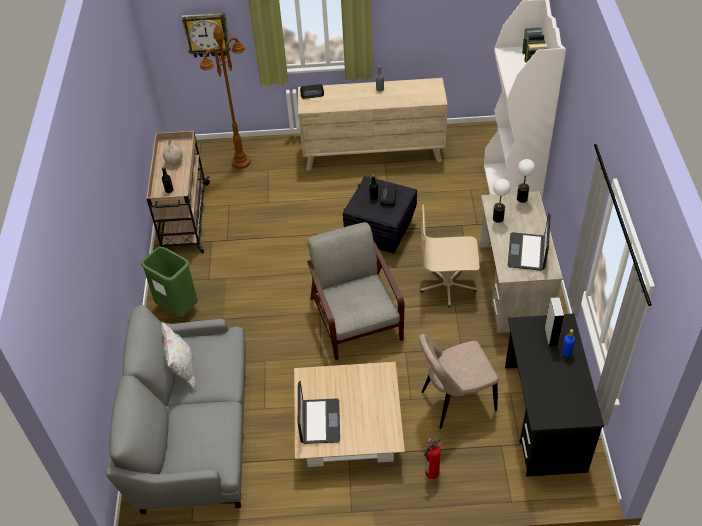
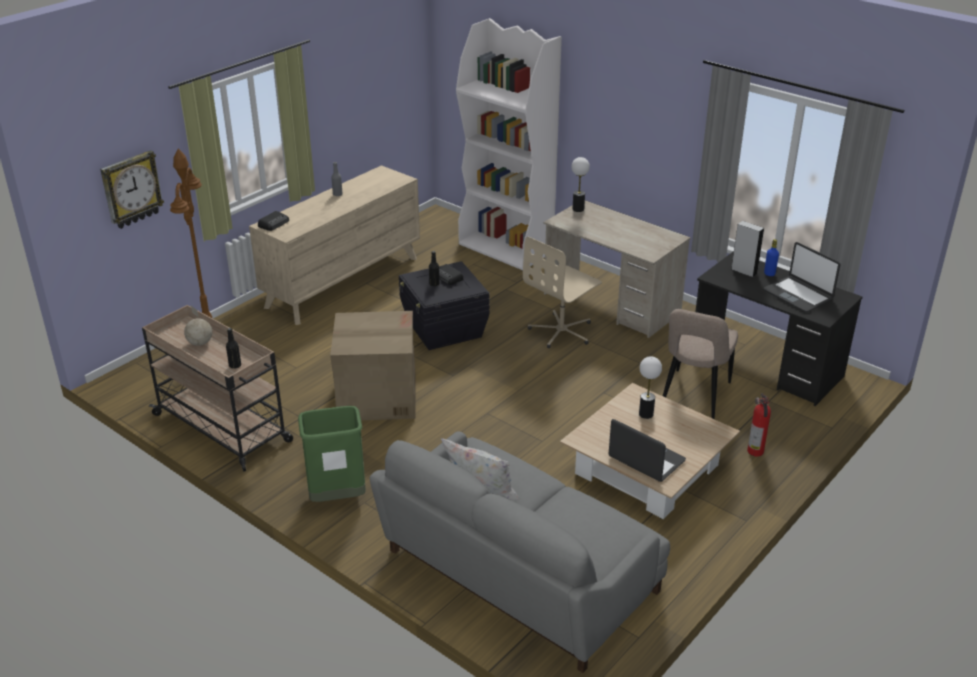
camera: 50 degrees left, 15 degrees down
grey armchair [307,222,404,360] -> none
table lamp [493,179,511,223] -> table lamp moved to [639,356,662,419]
laptop [508,213,551,271] -> laptop moved to [763,242,841,312]
none -> cardboard box [330,311,415,420]

